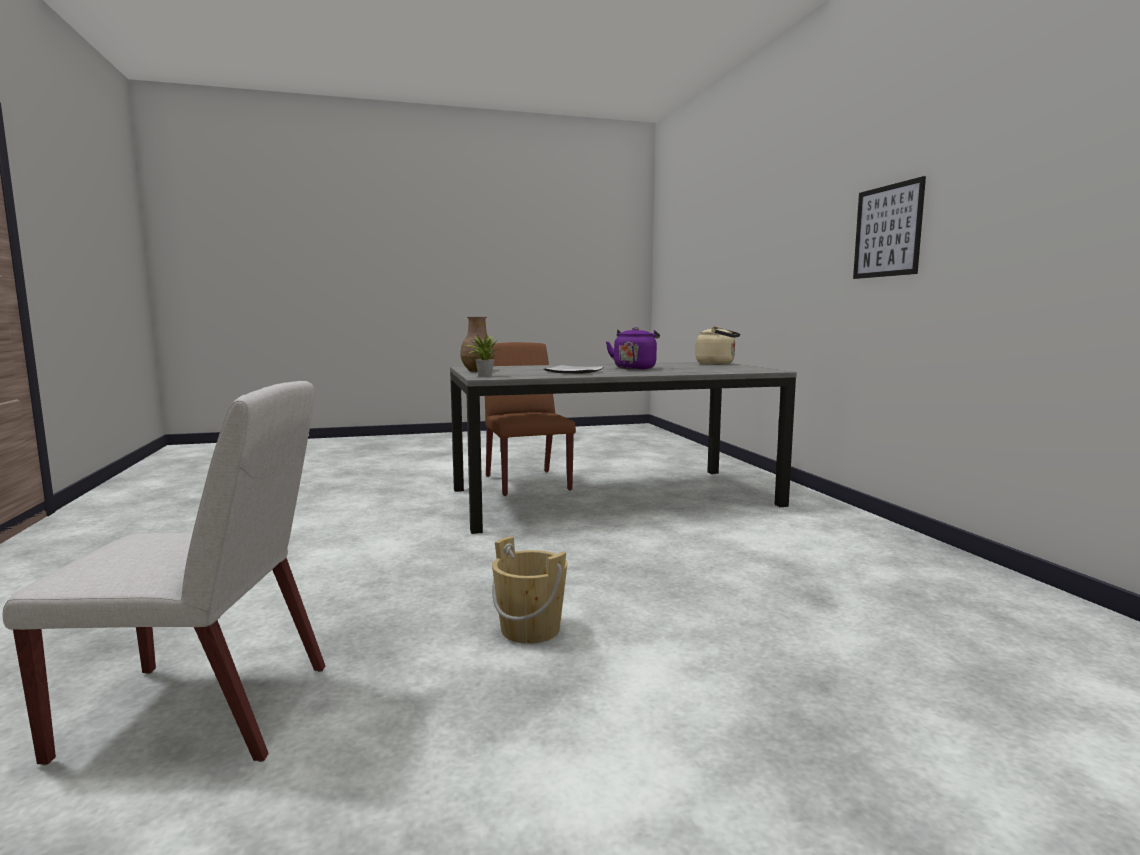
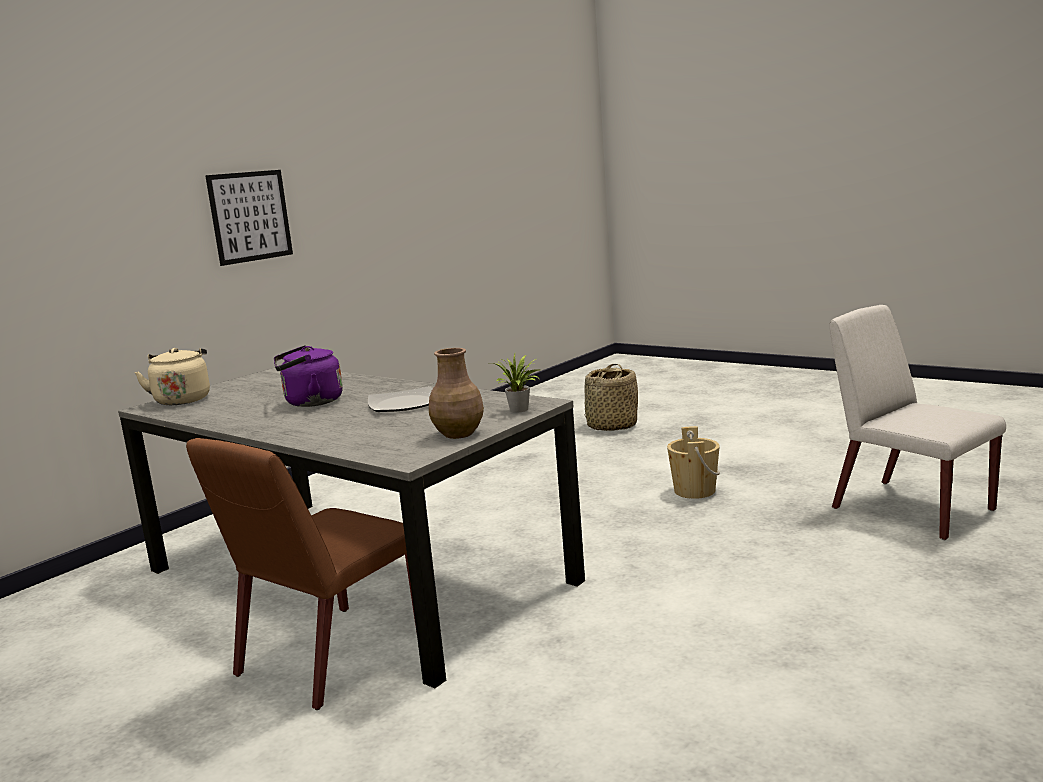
camera: 125 degrees left, 5 degrees up
none -> basket [584,364,638,431]

